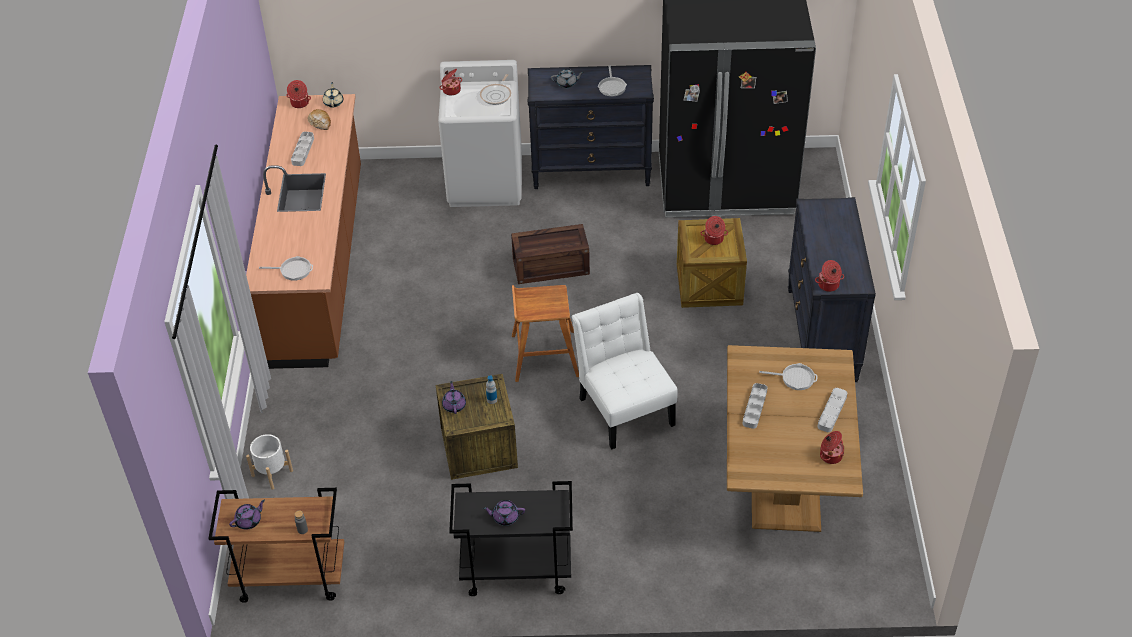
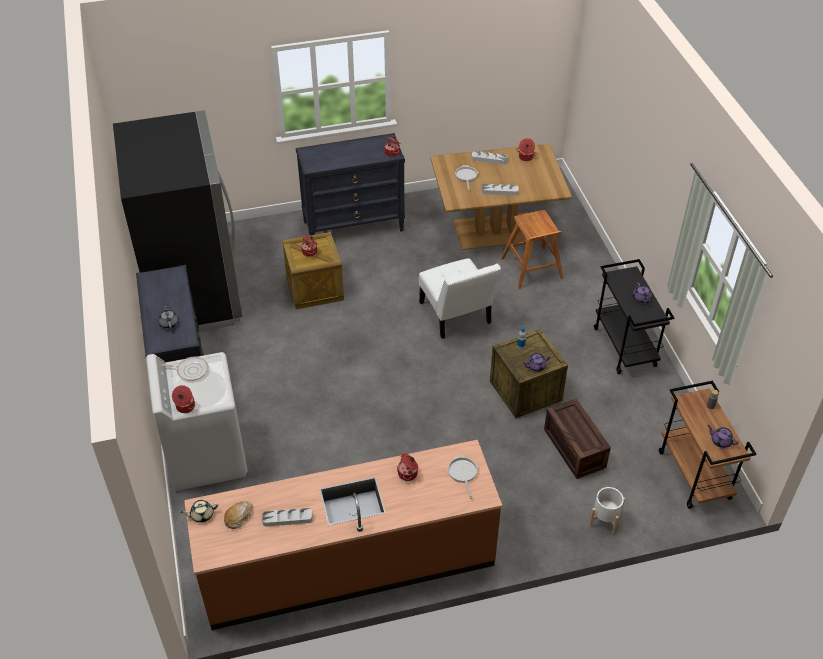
camera: 105 degrees left, 0 degrees up
cooking pot [286,80,311,108] -> cooking pot moved to [397,453,418,481]
crate [511,224,590,284] -> crate moved to [544,399,611,479]
brown stool [512,285,579,382] -> brown stool moved to [501,210,563,289]
white chair [572,293,677,450] -> white chair turned 75 degrees counterclockwise [419,258,501,339]
frying pan [598,65,627,97] -> none

